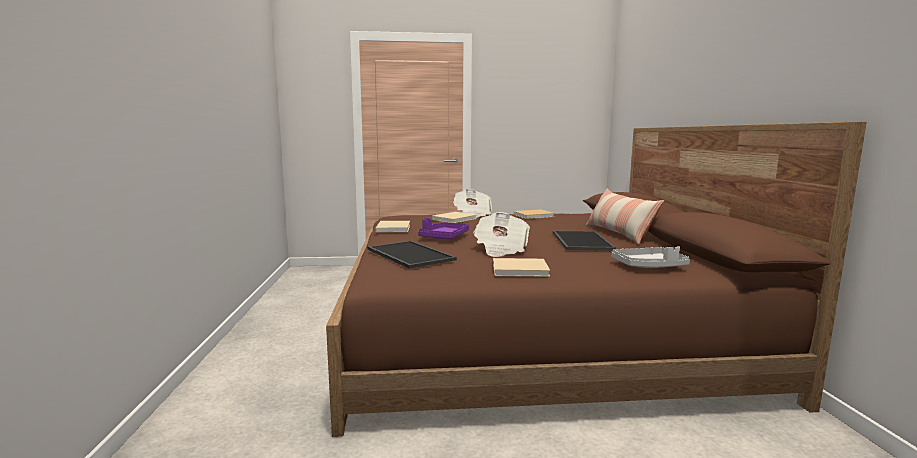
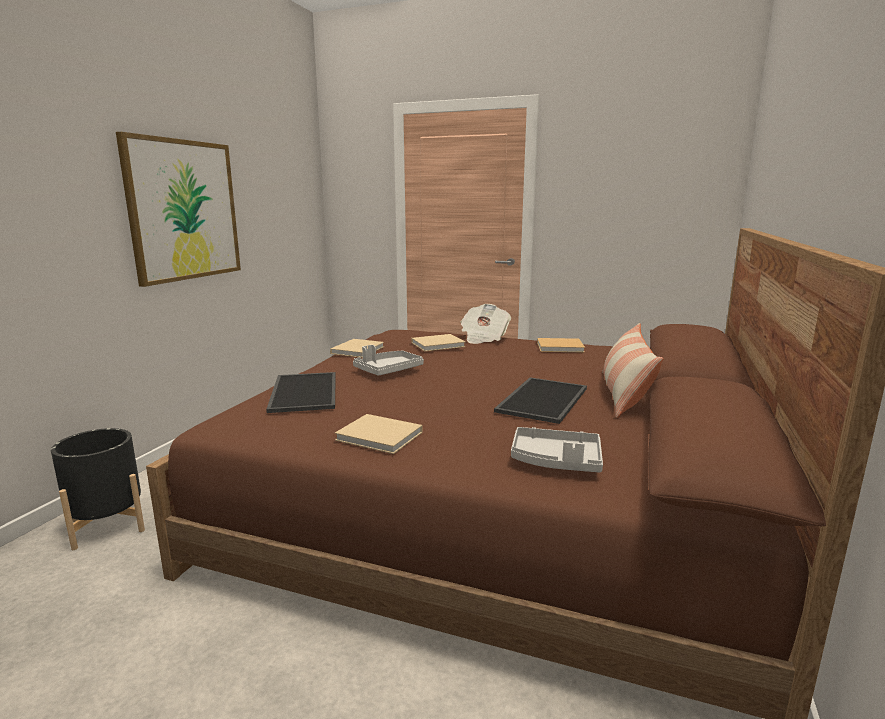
camera: 25 degrees right, 5 degrees up
purple tray [418,218,469,239] -> grey tray [353,345,424,376]
newspaper [473,212,530,257] -> none
none -> black planter [51,428,145,550]
none -> picture [116,132,241,287]

